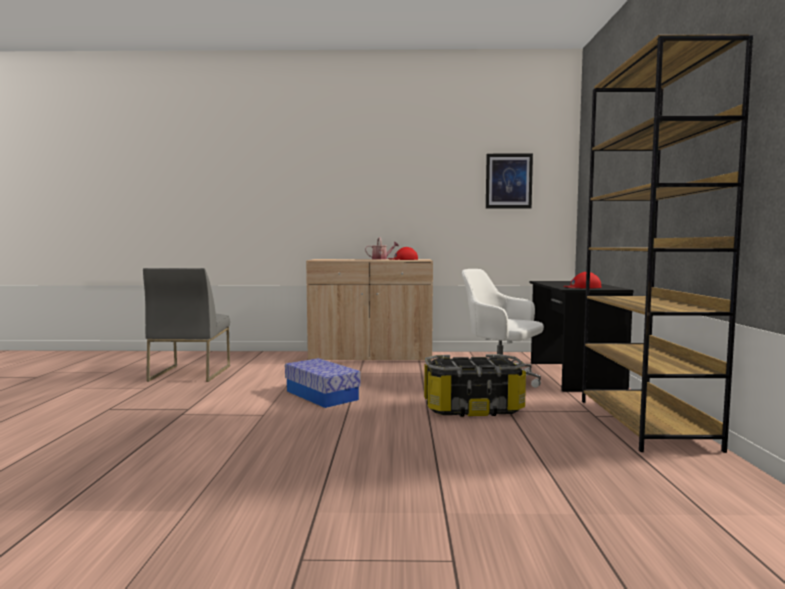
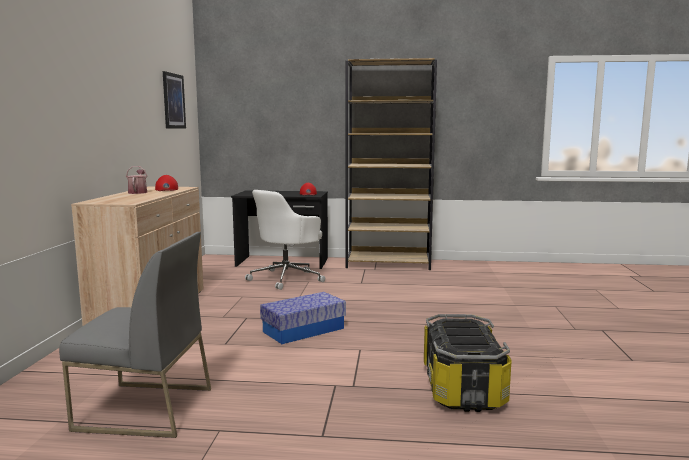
camera: 85 degrees left, 5 degrees up
storage box [424,354,526,417] -> storage box moved to [424,314,512,412]

